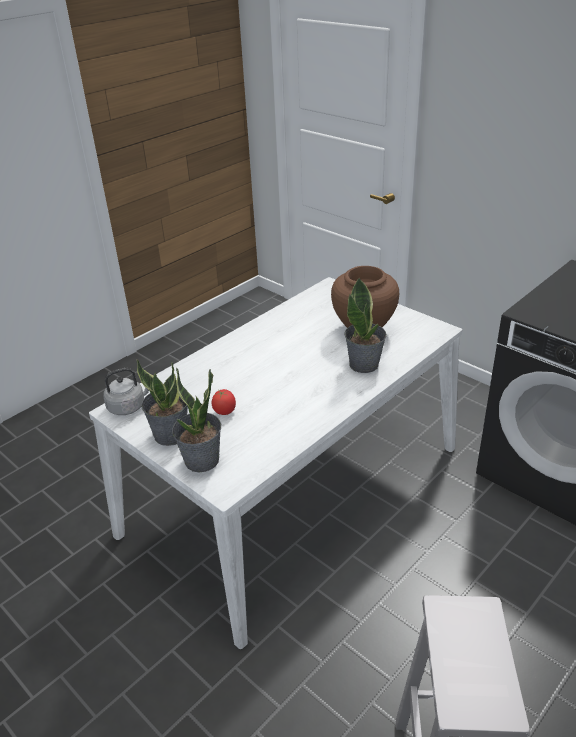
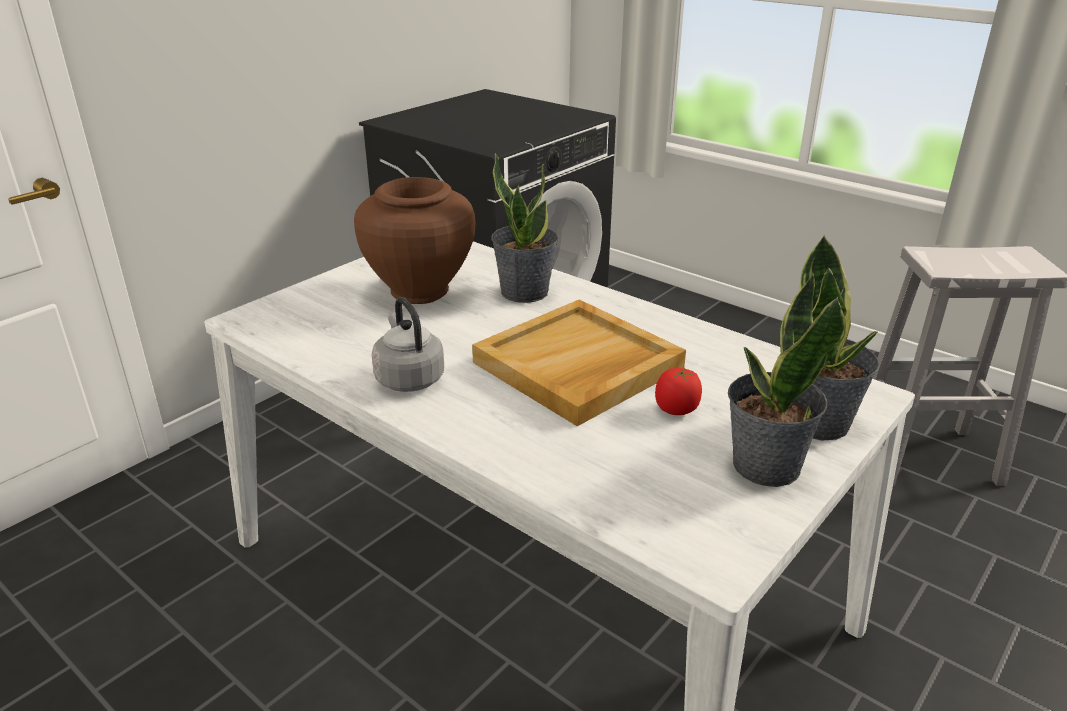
camera: 95 degrees left, 5 degrees down
grey kettle [103,368,149,415] -> grey kettle moved to [372,297,444,392]
none -> beige tray [472,300,686,426]

